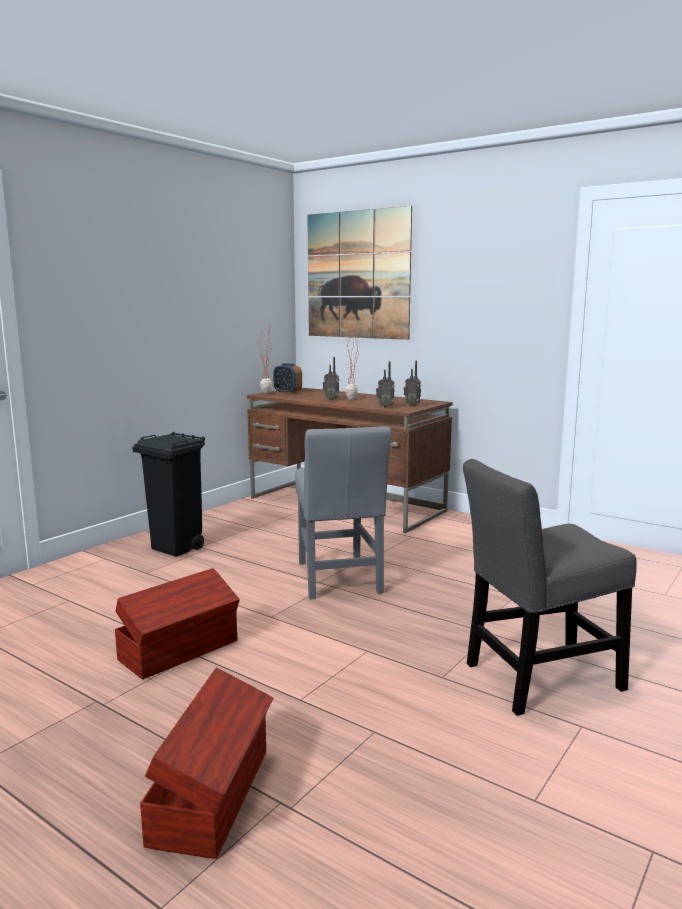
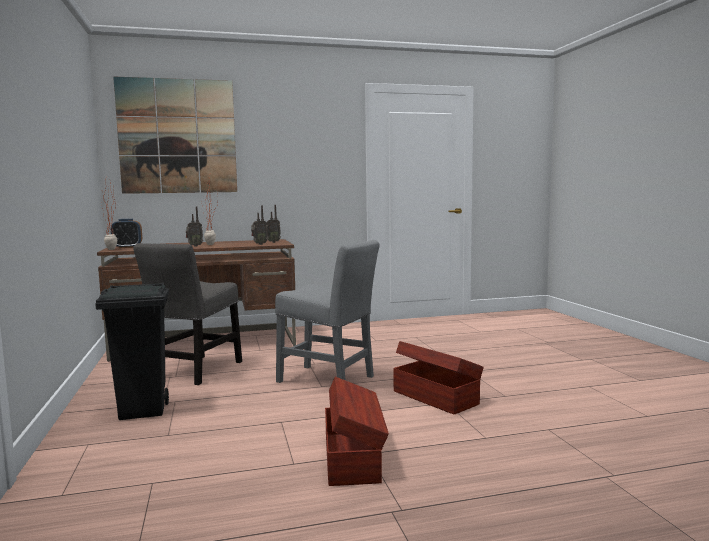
camera: 50 degrees left, 5 degrees down
brown storage box [140,668,273,859] -> brown storage box moved to [393,341,484,414]
grey chair [463,459,637,716] -> grey chair moved to [133,243,242,385]

